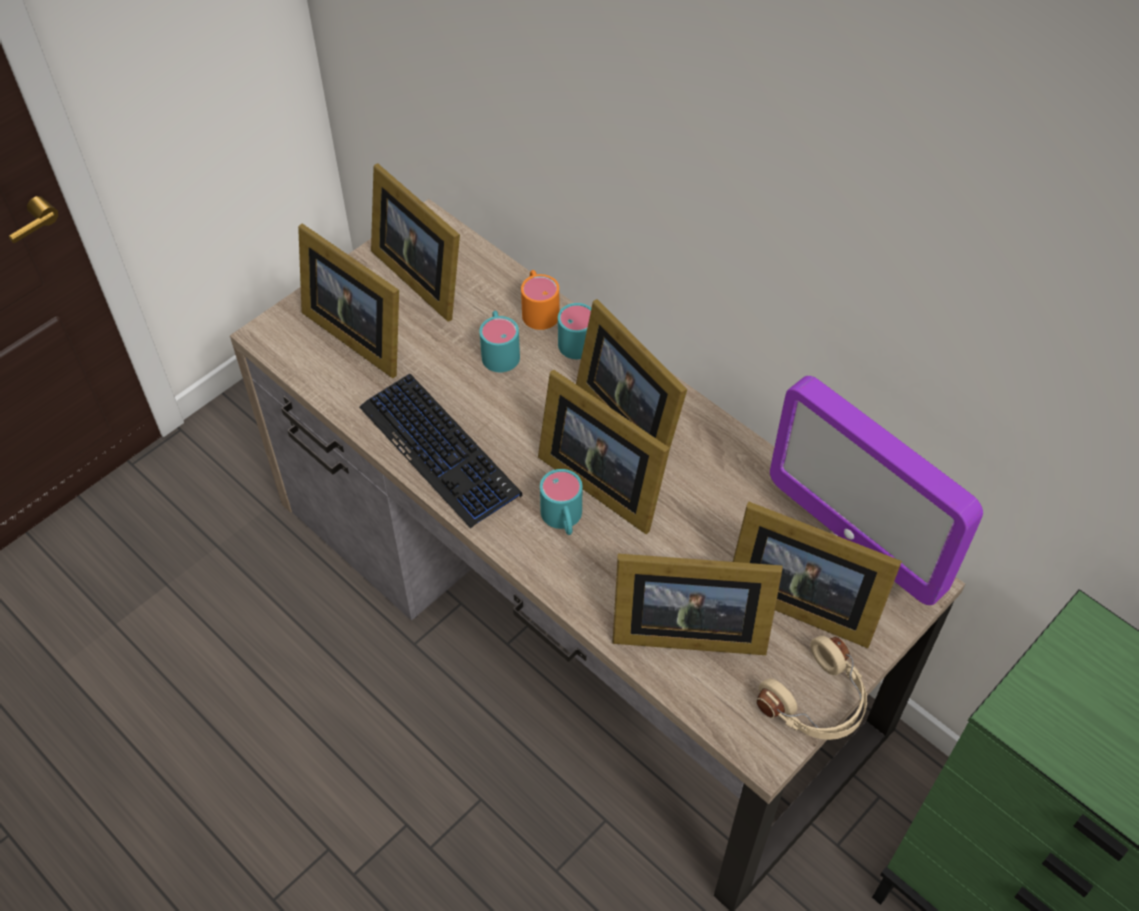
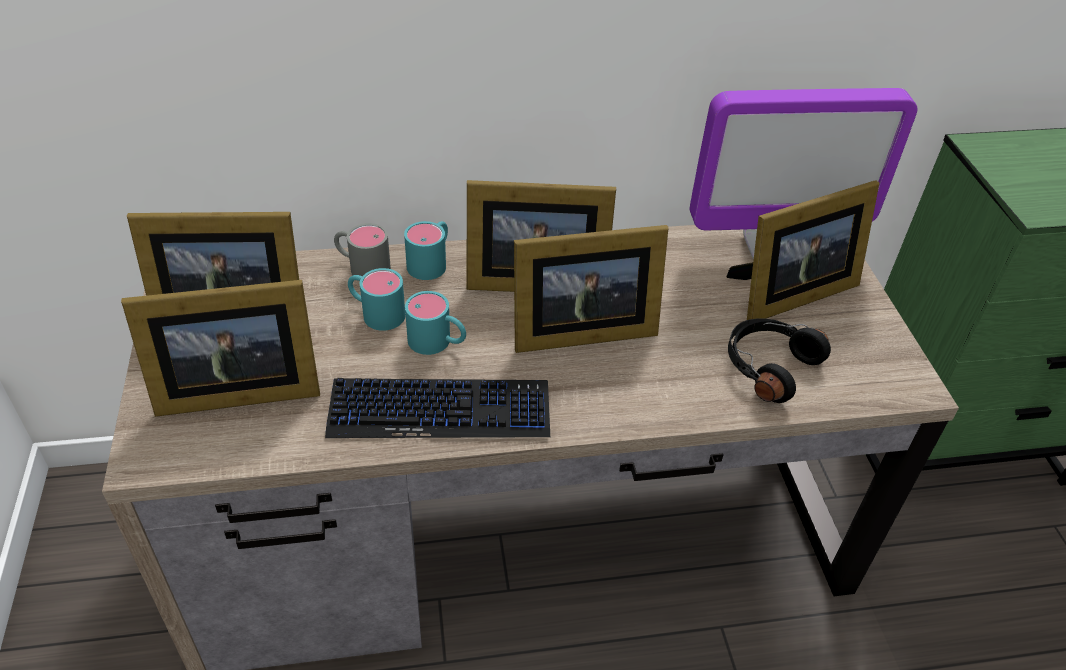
camera: 55 degrees left, 10 degrees down
orange mug [521,270,560,330] -> grey mug [334,223,391,276]
turquoise mug [540,469,583,535] -> turquoise mug moved to [405,291,466,355]
picture frame [613,554,782,655] -> black headphones [728,318,831,403]
beige headphones [756,636,867,740] -> none

